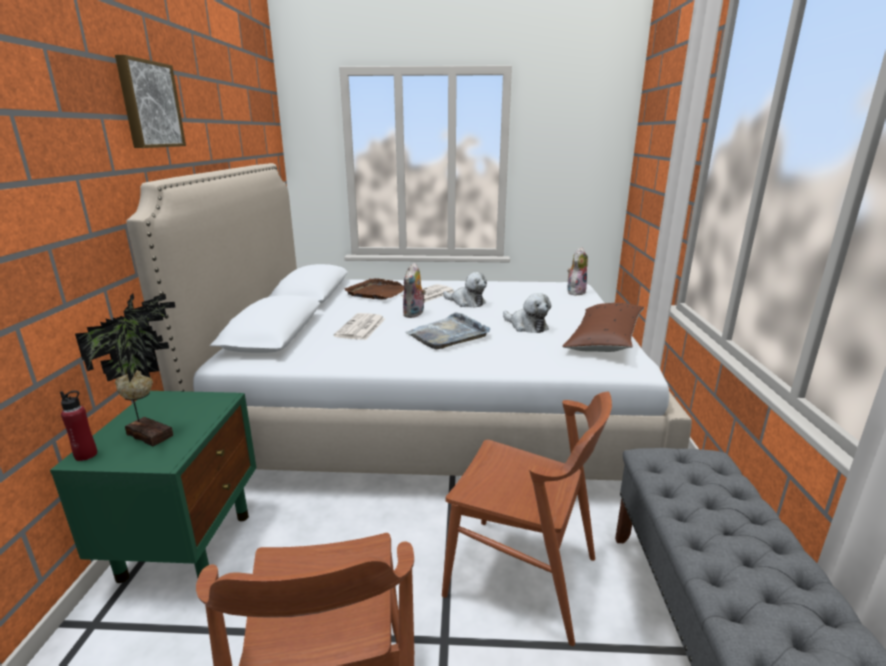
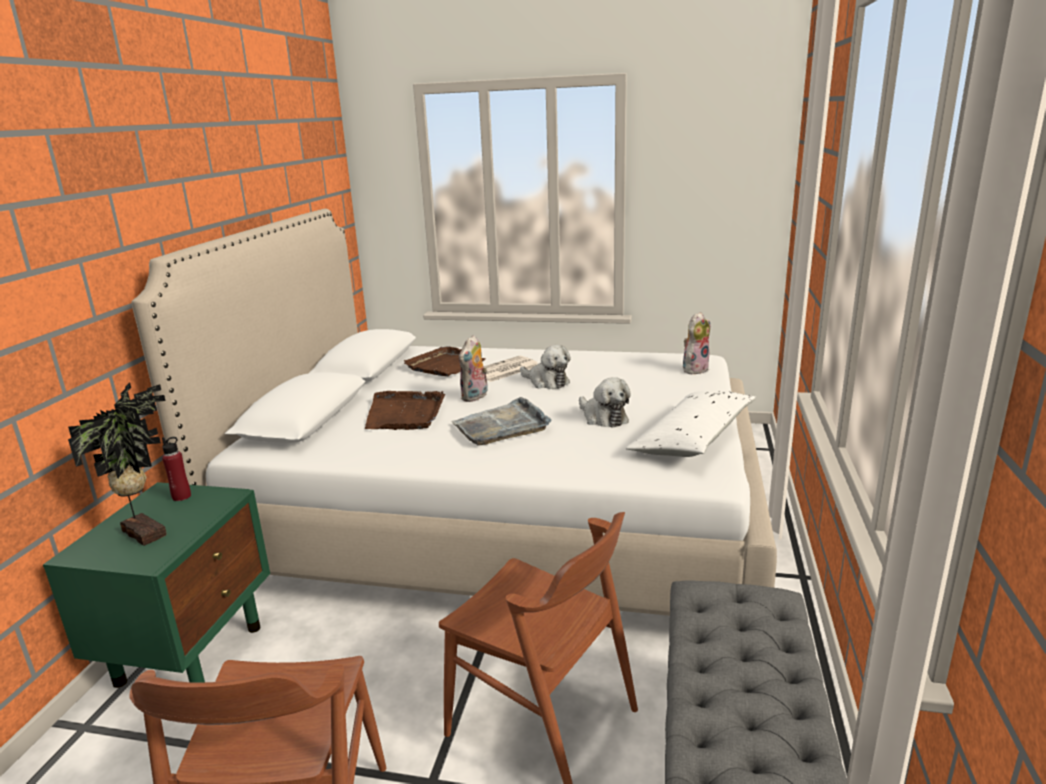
camera: 10 degrees right, 0 degrees up
red bottle [60,390,97,461] -> red bottle moved to [162,437,191,501]
picture [115,55,186,148] -> none
newspaper [334,313,385,340] -> brown tray [365,391,445,430]
brown pillow [562,303,644,352] -> white pillow [626,391,756,457]

